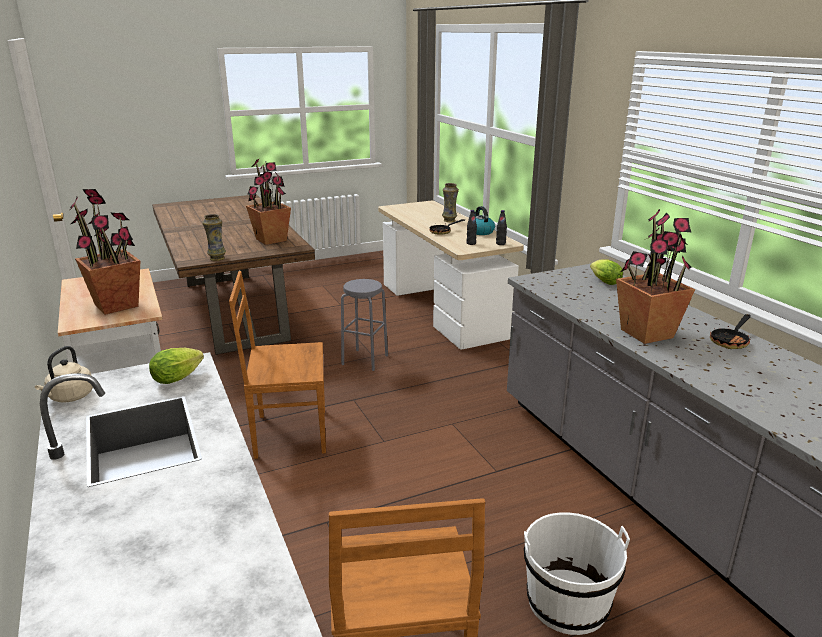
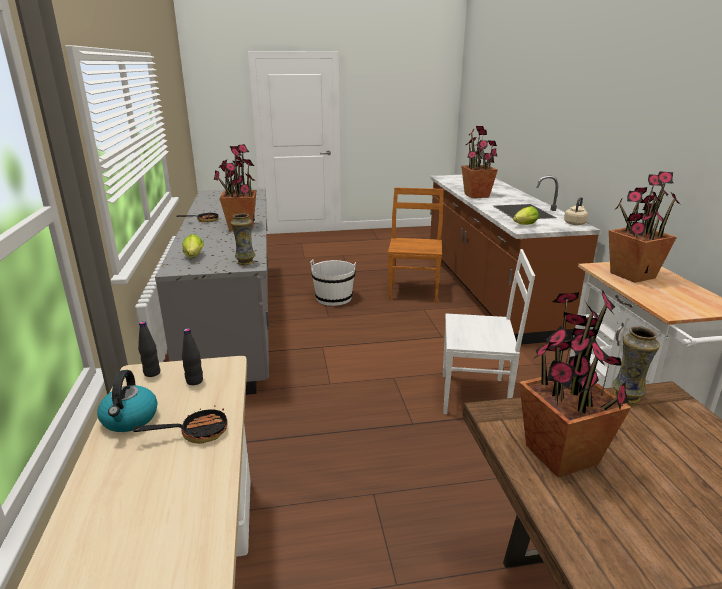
camera: 165 degrees left, 0 degrees up
brown chair [229,271,326,459] -> white chair [443,249,535,414]
grey stool [341,279,388,371] -> none
vase [442,183,459,222] -> vase moved to [230,214,255,265]
none -> potted plant [461,126,498,198]

